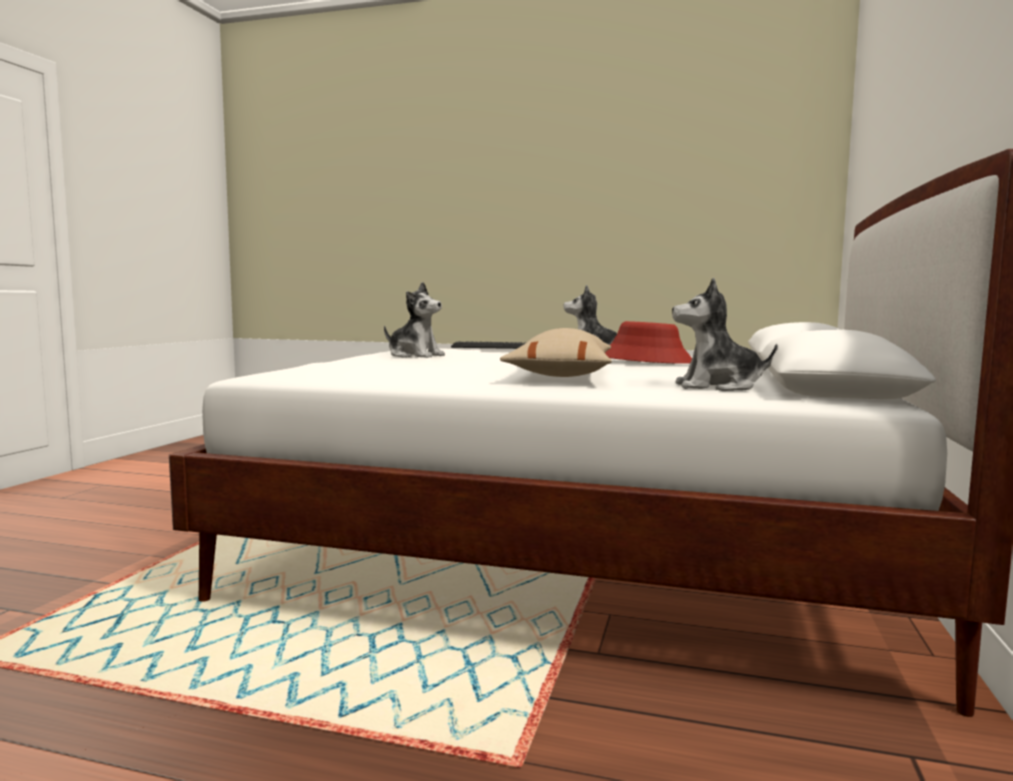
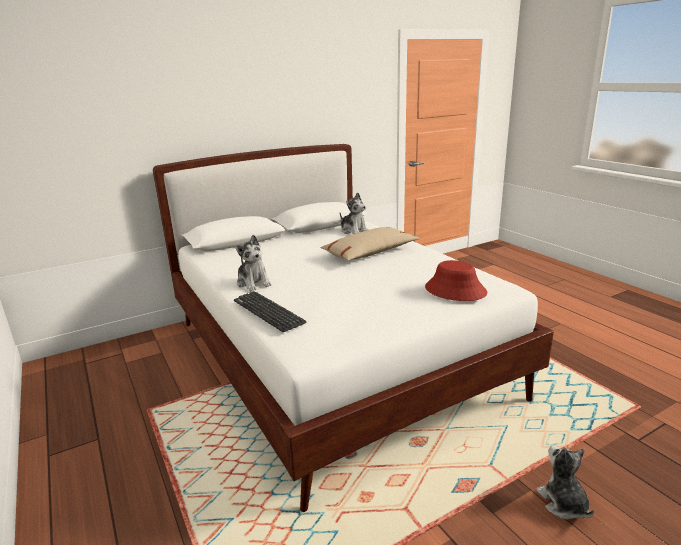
camera: 135 degrees left, 15 degrees up
plush toy [384,282,445,358] -> plush toy moved to [536,445,594,520]
red hat [605,321,692,364] -> red hat moved to [425,260,488,301]

